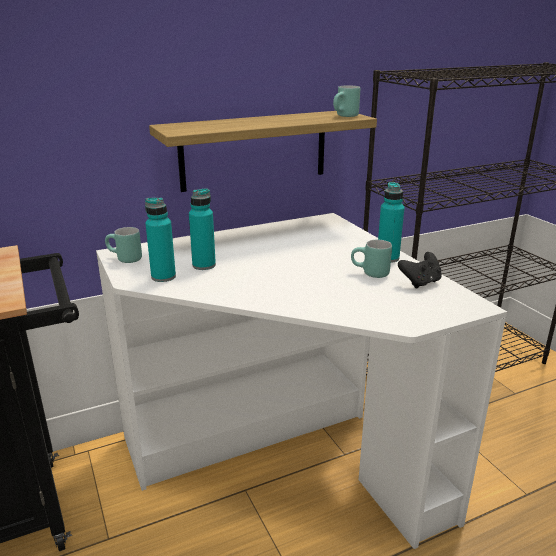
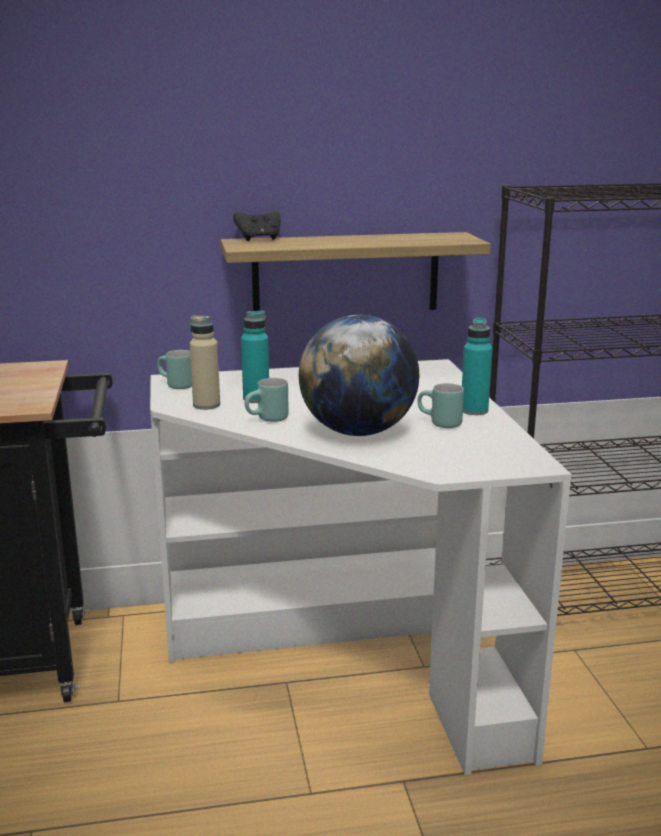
camera: 15 degrees right, 5 degrees down
turquoise bottle [145,198,176,282] -> beige bottle [190,315,220,410]
turquoise mug [333,86,360,117] -> turquoise mug moved to [245,378,289,422]
black game controller [398,252,442,289] -> black game controller moved to [233,210,281,241]
none -> globe [299,315,419,436]

